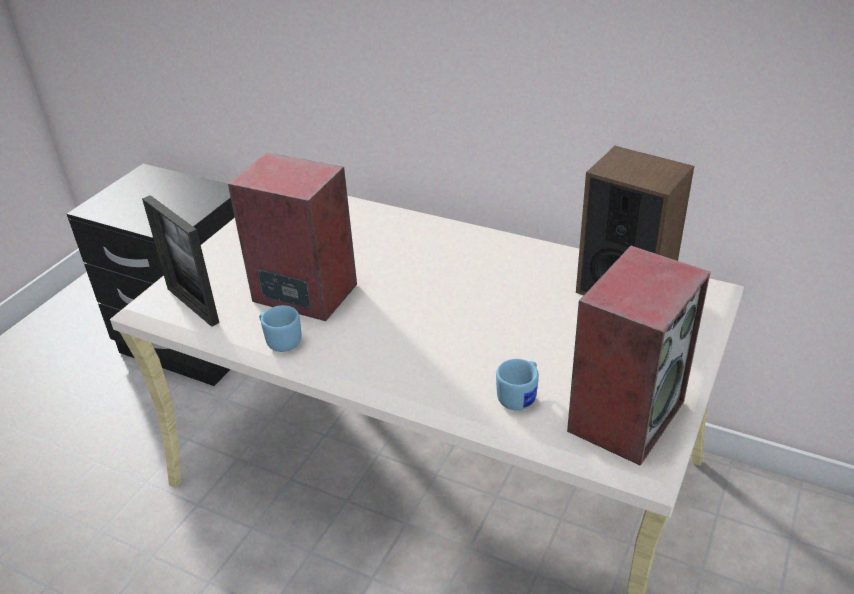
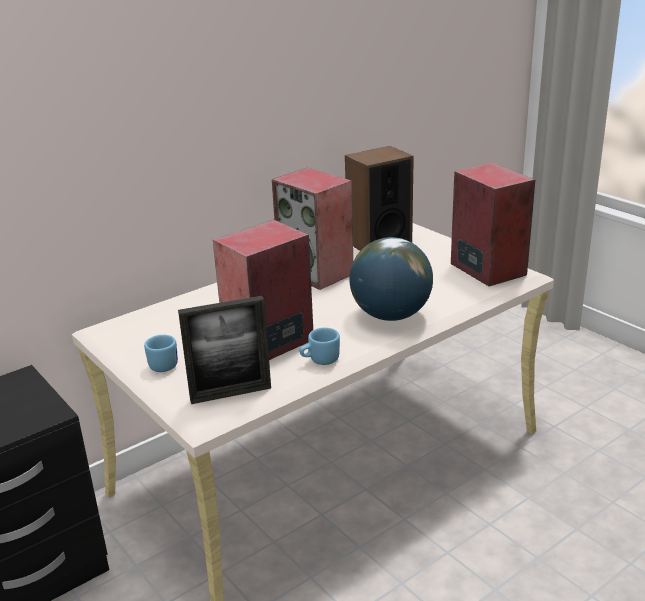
camera: 65 degrees left, 10 degrees down
blue mug [496,359,539,411] -> blue mug moved to [144,335,178,372]
none -> speaker [272,168,353,290]
none -> globe [349,237,433,321]

